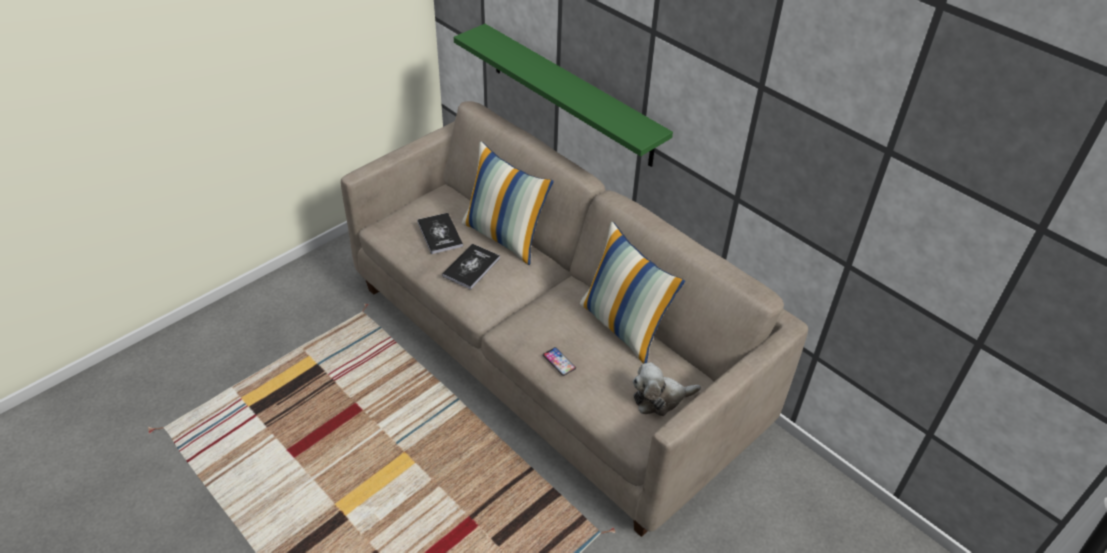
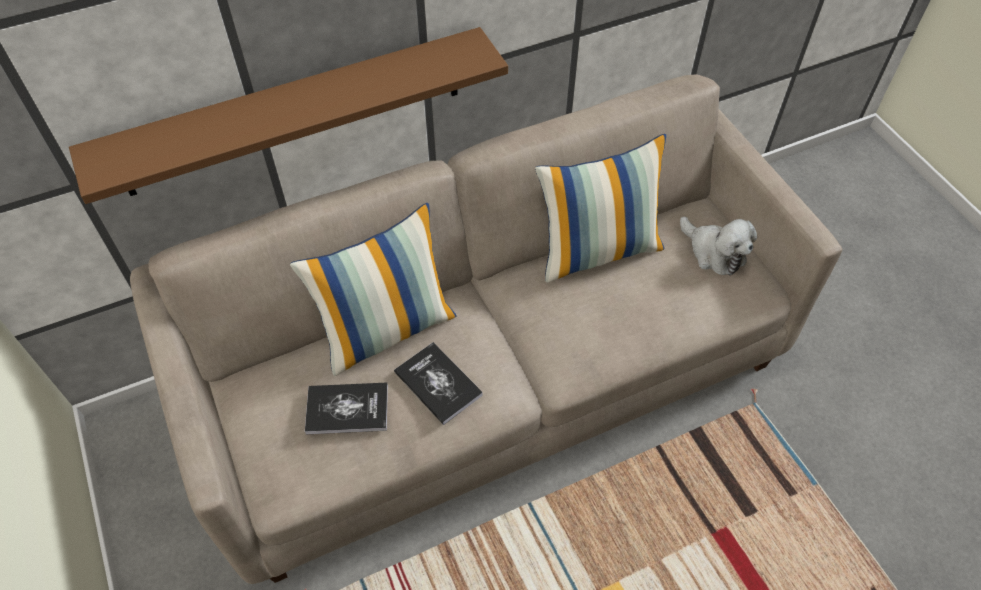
camera: 70 degrees left, 10 degrees up
green shelf [454,24,673,167] -> brown shelf [69,27,508,204]
phone [543,347,576,376] -> none
plush toy [633,362,701,416] -> plush toy turned 45 degrees counterclockwise [680,217,757,276]

